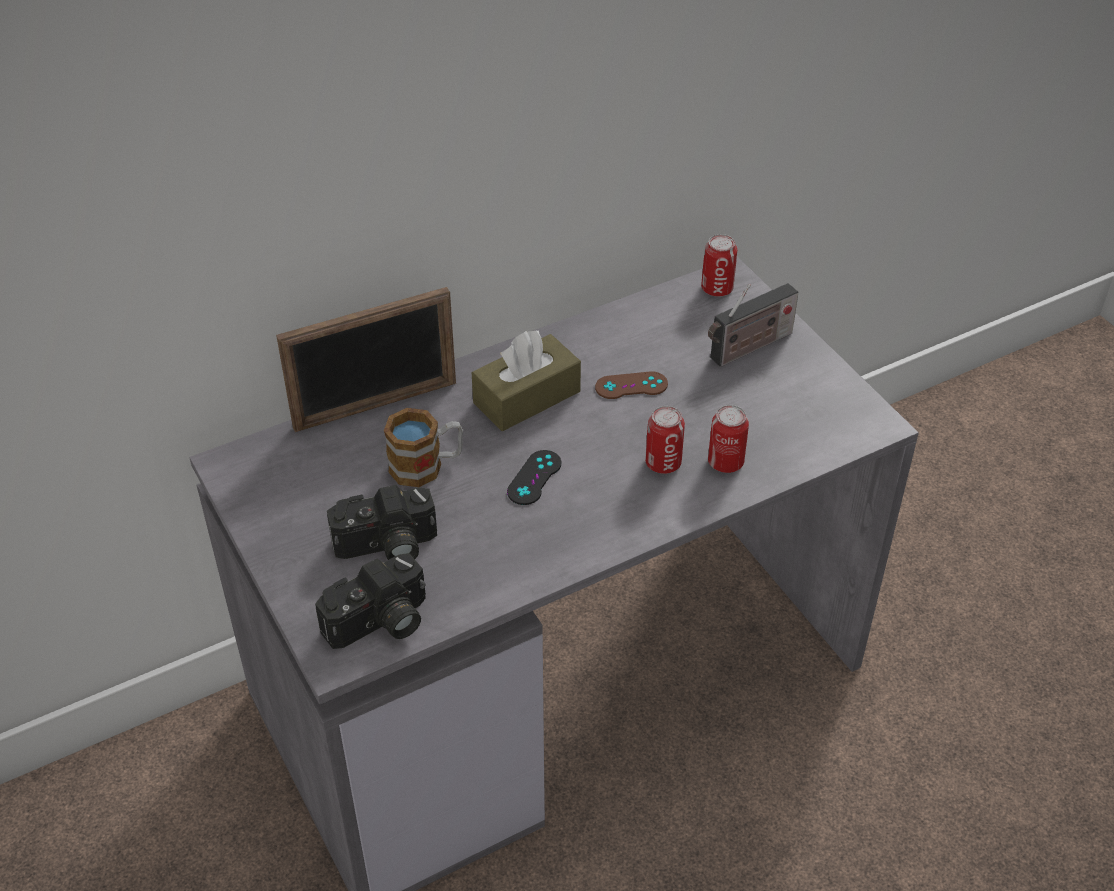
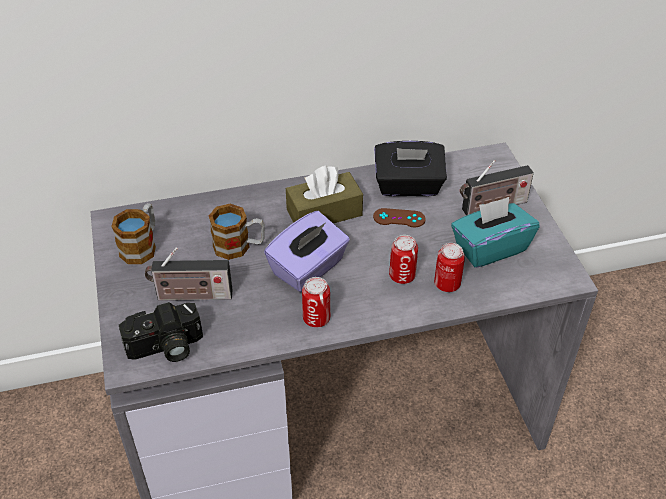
camera: 15 degrees right, 0 degrees up
picture frame [276,287,456,432] -> none
camera [327,485,437,560] -> radio [145,247,233,301]
black game controller [507,450,561,505] -> purple tissue box [264,211,350,292]
can [701,234,737,297] -> can moved to [302,277,330,327]
none -> mug [111,203,156,264]
none -> black tissue box [374,140,447,196]
none -> turquoise tissue box [451,197,540,268]

